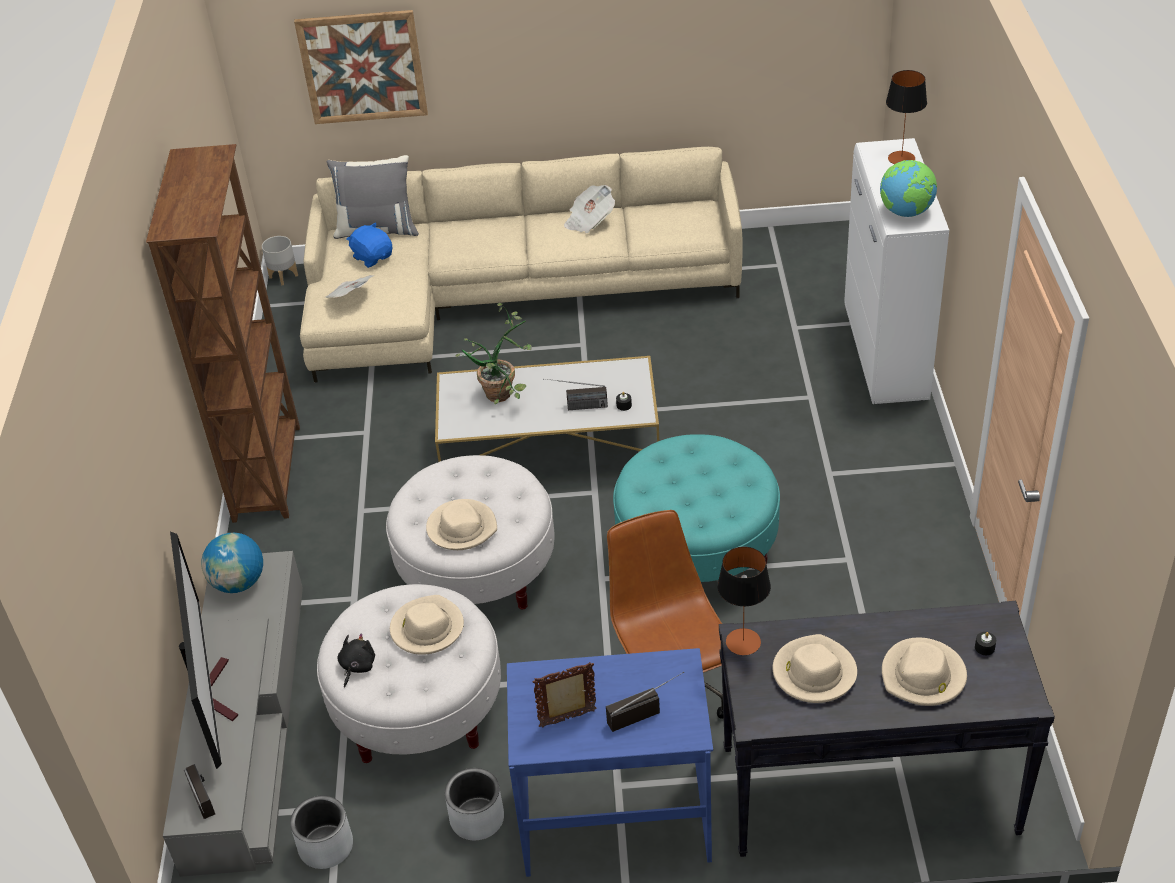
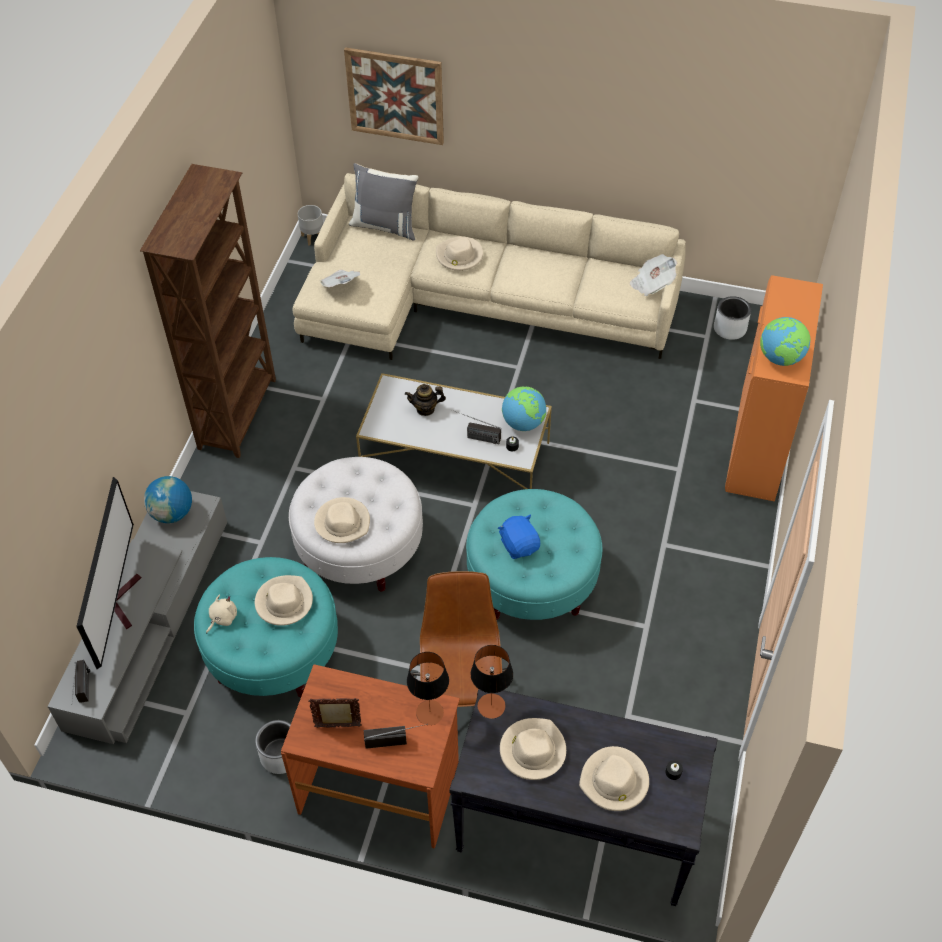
camera: 15 degrees right, 10 degrees up
grey planter [290,796,353,869] -> grey planter moved to [714,296,751,340]
white ottoman [317,584,501,763] -> turquoise ottoman [194,557,338,697]
black plush toy [337,633,375,688] -> beige plush toy [206,595,237,633]
blue plush toy [346,222,392,268] -> blue plush toy moved to [498,515,540,559]
potted plant [456,303,532,404] -> teapot [405,384,446,416]
blue desk [507,648,713,877] -> brown desk [281,664,460,848]
newspaper [564,185,615,233] -> newspaper moved to [630,254,677,296]
white cabinet [844,138,949,404] -> orange cabinet [725,275,823,501]
table lamp [886,70,927,164] -> table lamp moved to [407,652,449,725]
none -> beige hat [436,237,483,271]
none -> globe [502,387,546,431]

